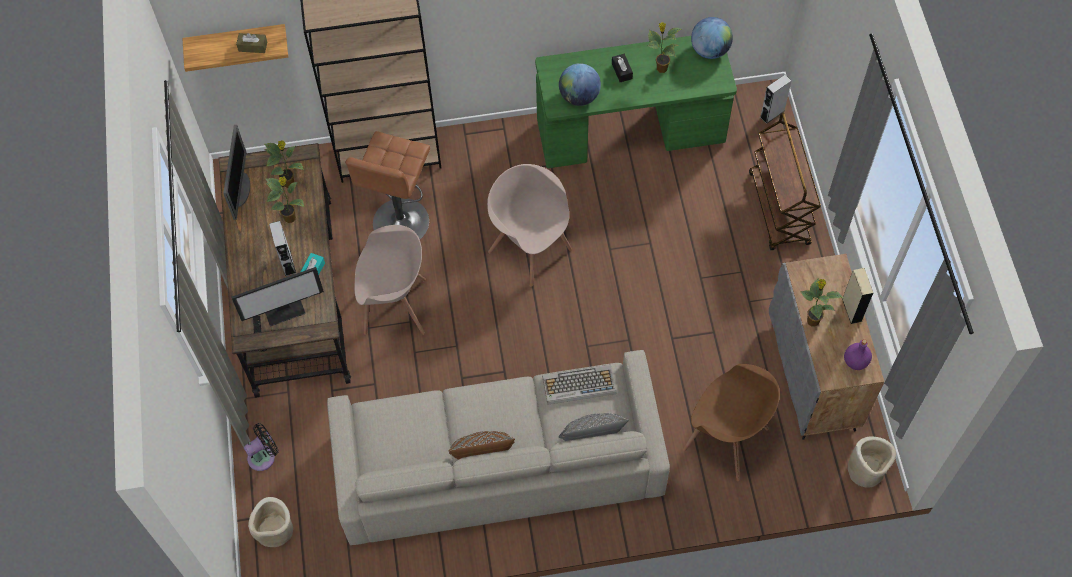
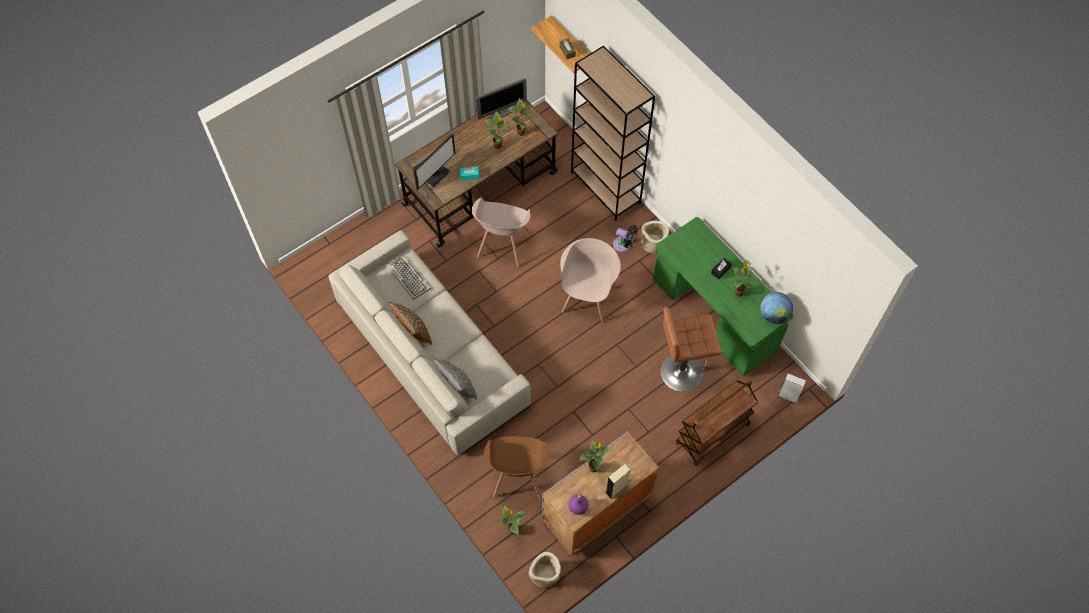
camera: 60 degrees right, 0 degrees up
monitor [231,267,324,326] -> monitor turned 90 degrees counterclockwise [413,134,456,190]
black fan [244,423,278,471] -> black fan moved to [613,225,638,252]
beige planter [248,497,293,547] -> beige planter moved to [641,221,669,254]
grey speaker [269,221,296,276] -> none
brown stool [345,131,430,240] -> brown stool moved to [660,307,722,392]
beige chair [355,225,426,335] -> beige chair turned 45 degrees clockwise [472,198,530,267]
keyboard [542,365,616,405] -> keyboard moved to [387,255,431,300]
globe [559,63,601,106] -> none
none -> potted plant [499,505,527,535]

